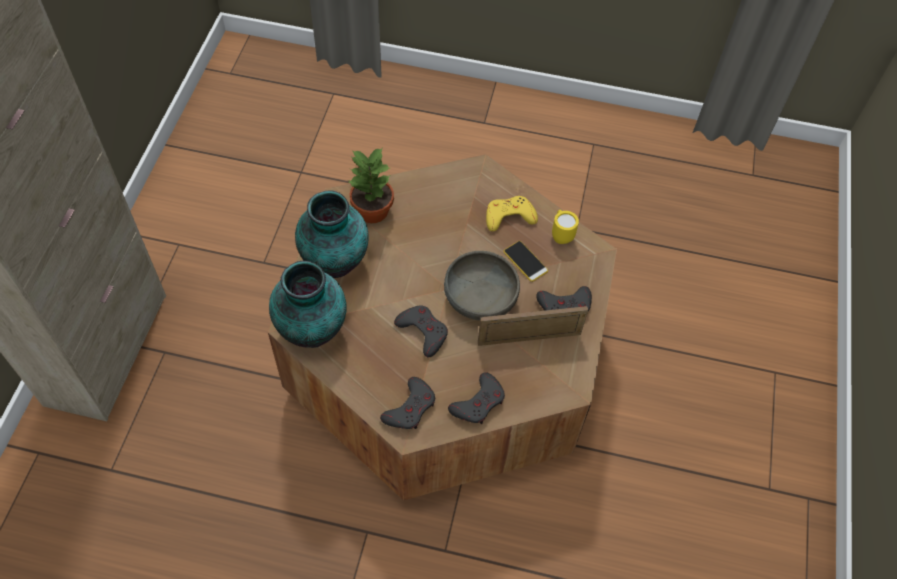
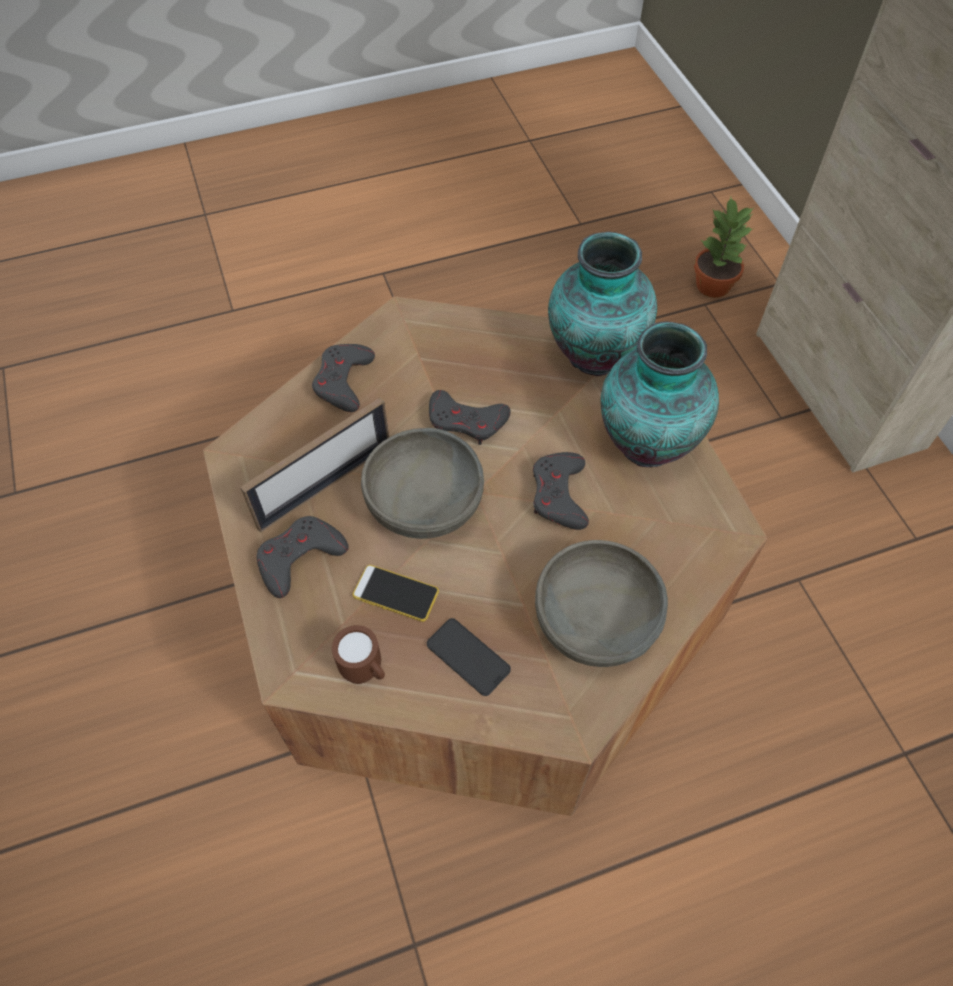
camera: 150 degrees right, 0 degrees up
potted plant [348,149,394,223] -> potted plant moved to [694,197,754,298]
grey game controller [380,377,435,429] -> grey game controller moved to [533,452,589,530]
yellow game controller [486,196,538,231] -> phone [427,618,511,696]
yellow mug [552,210,579,244] -> brown mug [332,625,385,684]
none -> grey bowl [535,540,668,667]

